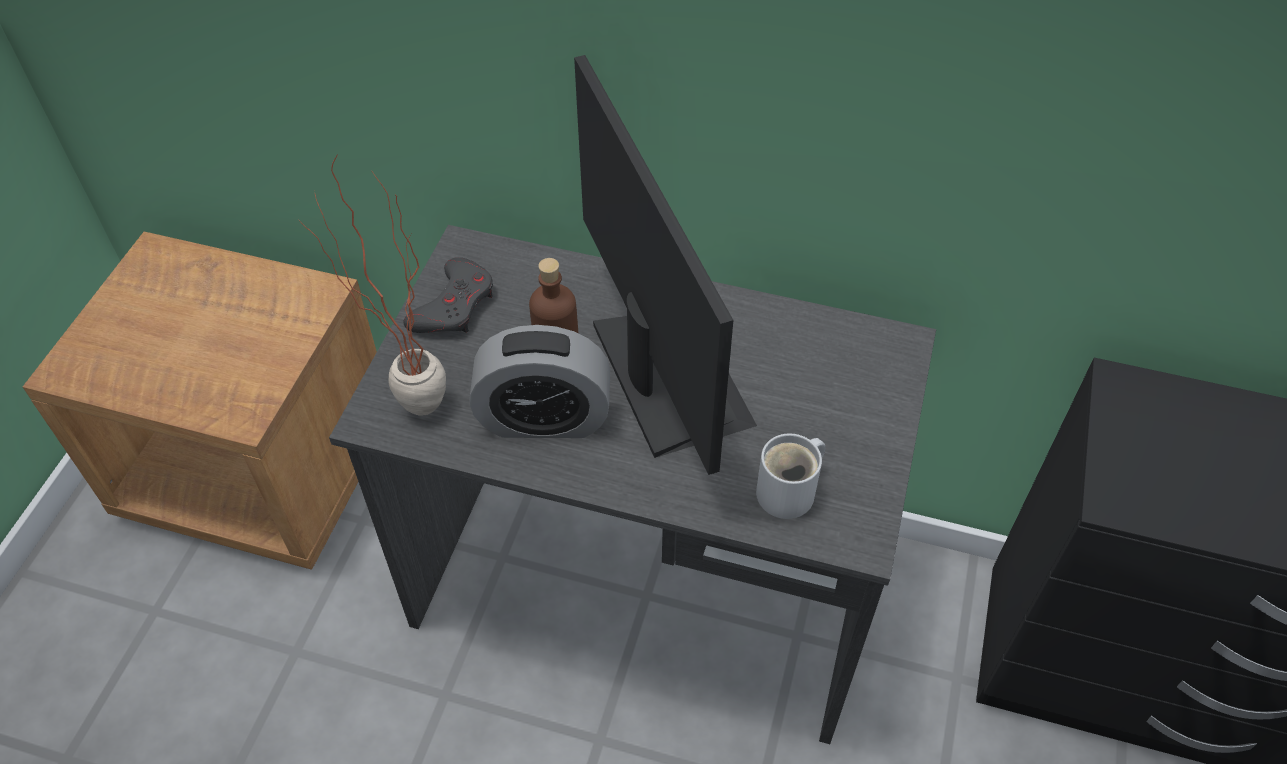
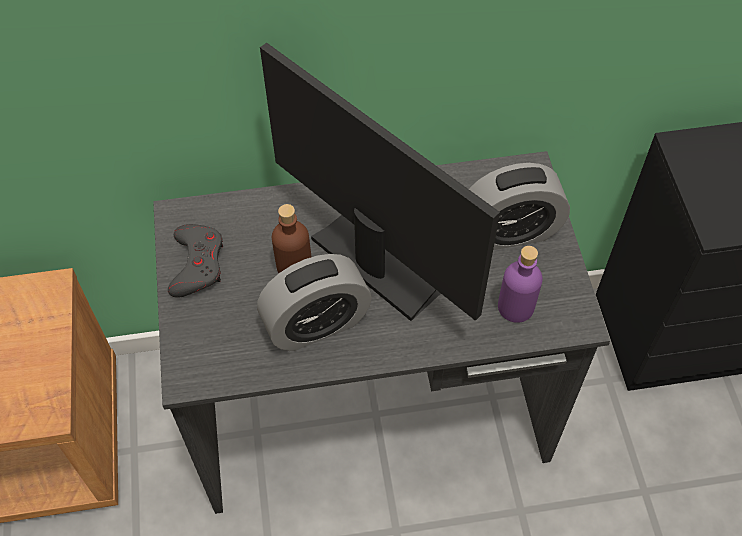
camera: 25 degrees left, 5 degrees up
potted plant [298,154,446,416] -> none
white mug [756,434,825,519] -> purple bottle [498,246,543,323]
none -> alarm clock [469,163,570,250]

